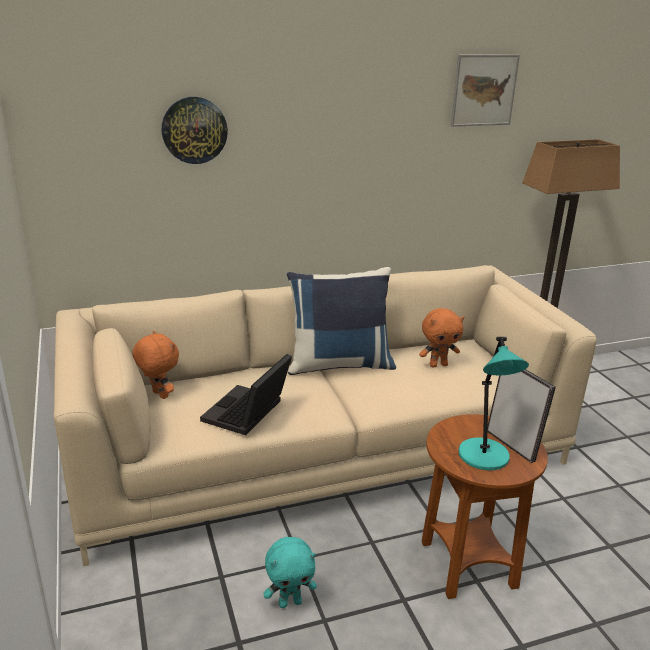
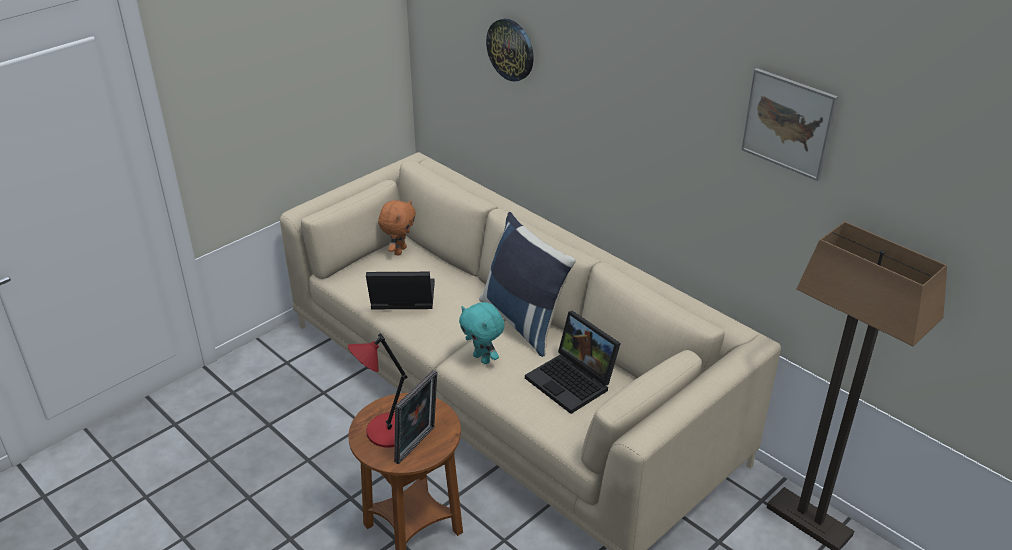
camera: 65 degrees right, 10 degrees up
turquoise plush toy [263,537,317,608] -> turquoise plush toy moved to [459,302,505,364]
orange plush toy [419,308,464,367] -> laptop [525,311,621,414]
turquoise table lamp [458,337,529,470] -> red table lamp [348,333,407,448]

